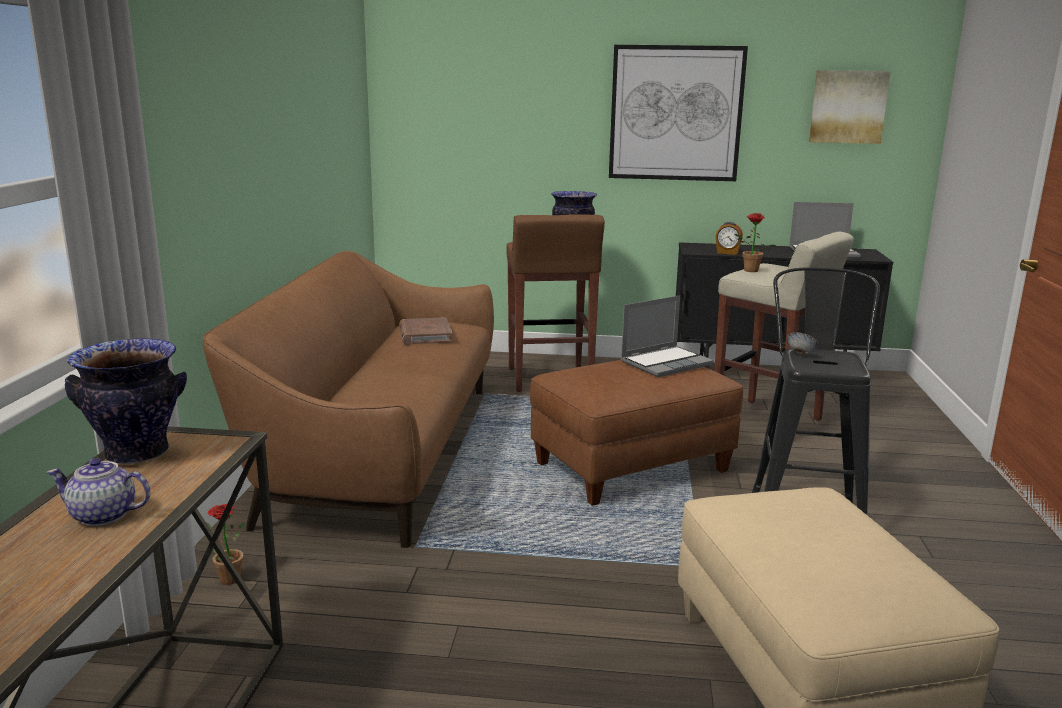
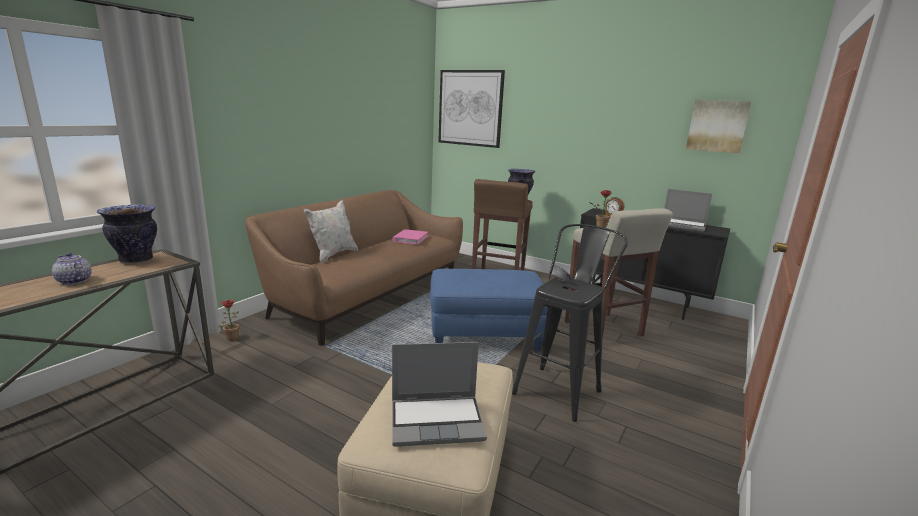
camera: 25 degrees right, 0 degrees up
brown book [399,317,453,345] -> pink book [392,229,428,245]
brown ottoman [530,360,743,506] -> blue ottoman [430,269,548,352]
picture [609,45,748,181] -> picture moved to [438,70,505,148]
laptop [621,295,714,377] -> laptop moved to [392,342,487,447]
none -> white pillow [304,200,358,263]

